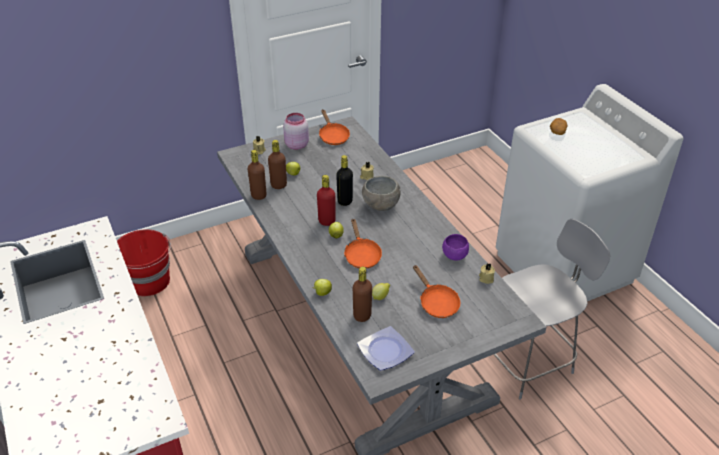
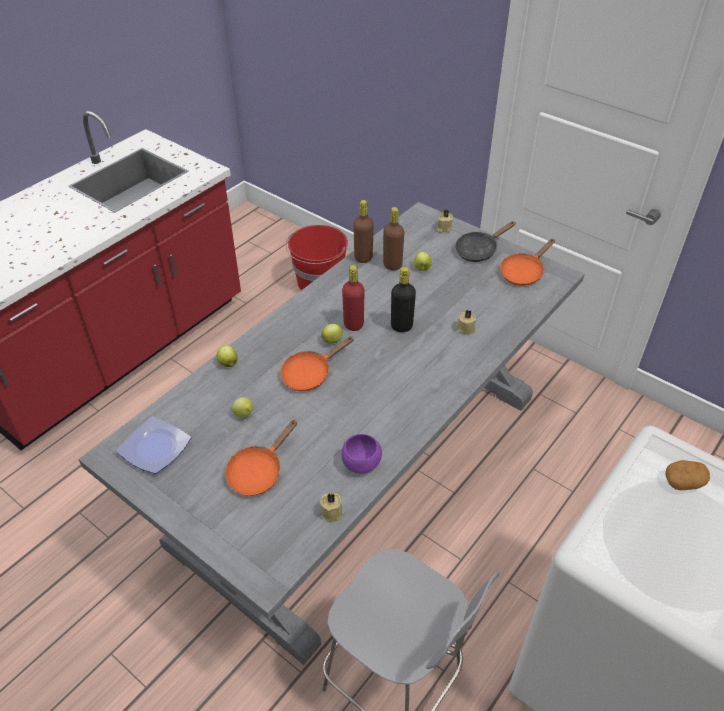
camera: 65 degrees right, 5 degrees up
pink jar [283,113,309,150] -> black frying pan [455,221,515,262]
brown bottle [353,267,372,322] -> none
grey bowl [362,176,401,211] -> none

